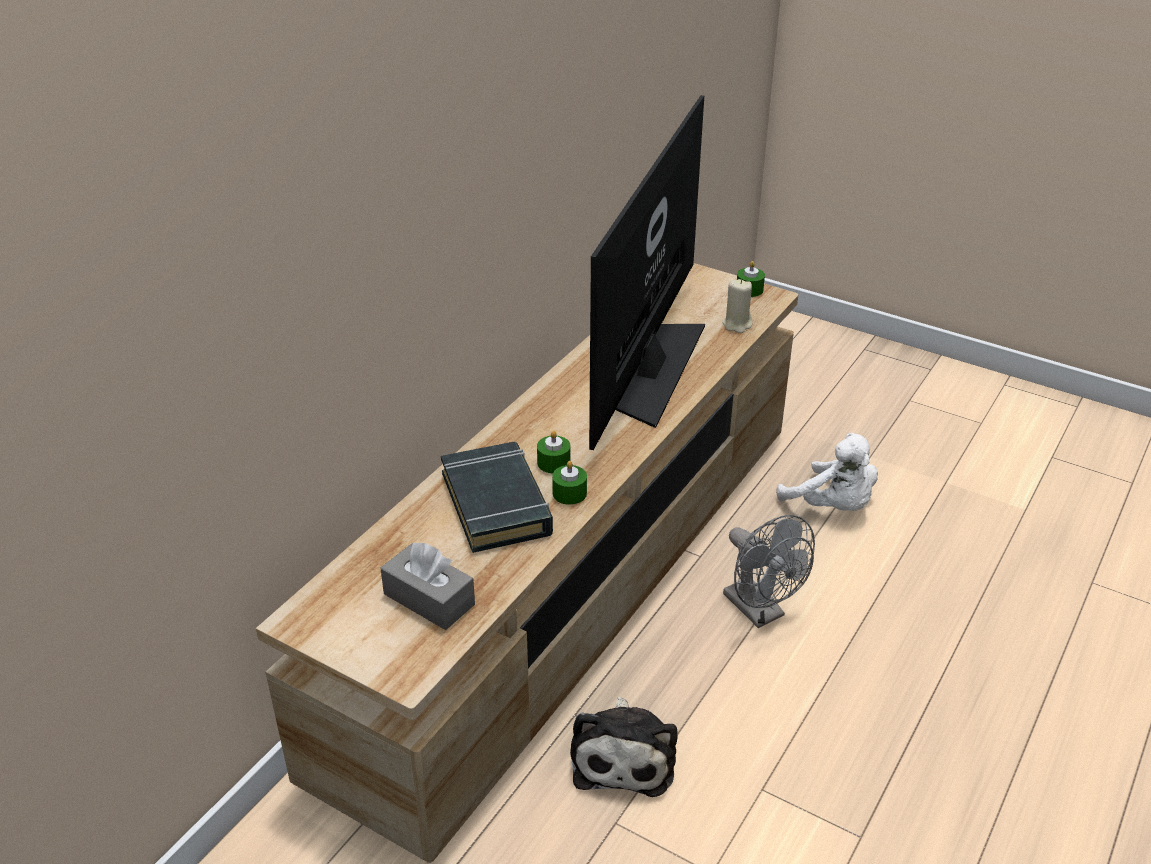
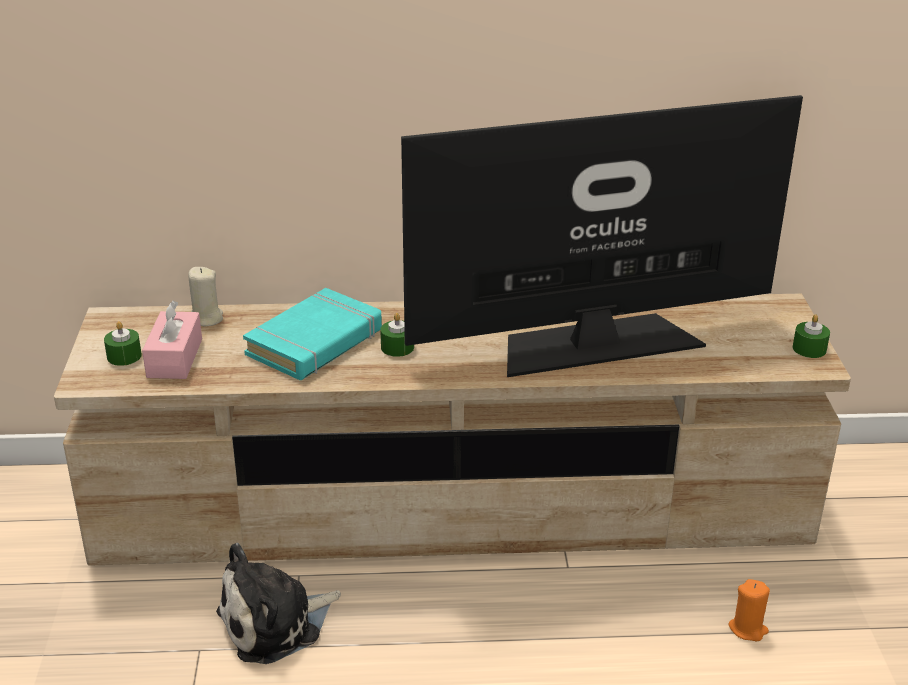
camera: 55 degrees right, 5 degrees down
grey tissue box [380,542,475,630] -> pink tissue box [142,301,202,379]
black book [441,442,553,553] -> turquoise book [243,288,382,380]
green candle [552,461,587,505] -> green candle moved to [104,321,142,366]
beige candle [722,279,752,333] -> beige candle moved to [188,267,223,326]
grey fan [723,515,815,628] -> none
white plush toy [776,433,878,511] -> orange candle [728,579,770,641]

